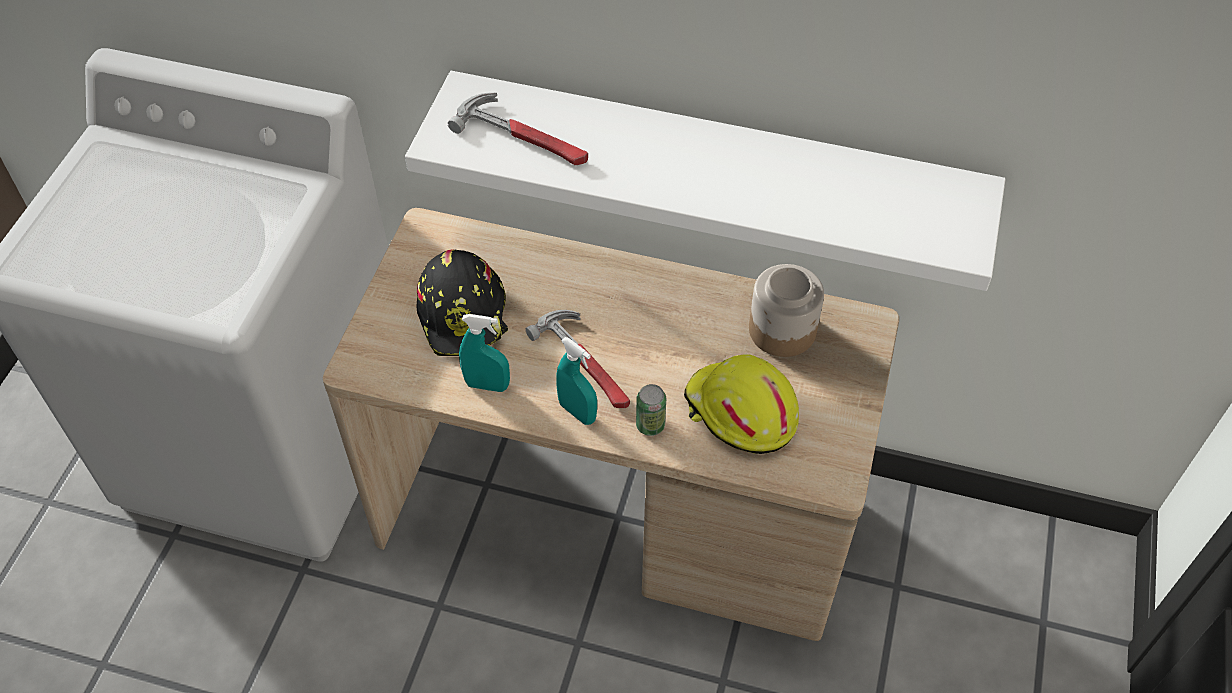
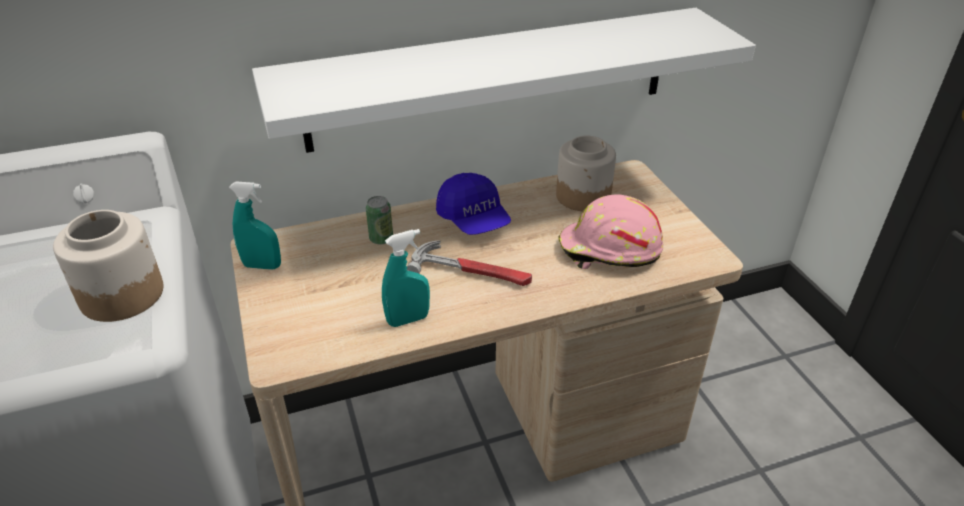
camera: 35 degrees left, 15 degrees down
black hard hat [417,249,508,356] -> none
hammer [448,93,588,165] -> none
turquoise spray bottle [556,337,597,425] -> turquoise spray bottle moved to [229,181,281,270]
can [636,384,666,436] -> can moved to [366,196,393,245]
yellow hard hat [684,354,799,454] -> pink hard hat [558,195,663,269]
none -> jar [53,210,164,322]
none -> blue cap [436,173,511,235]

